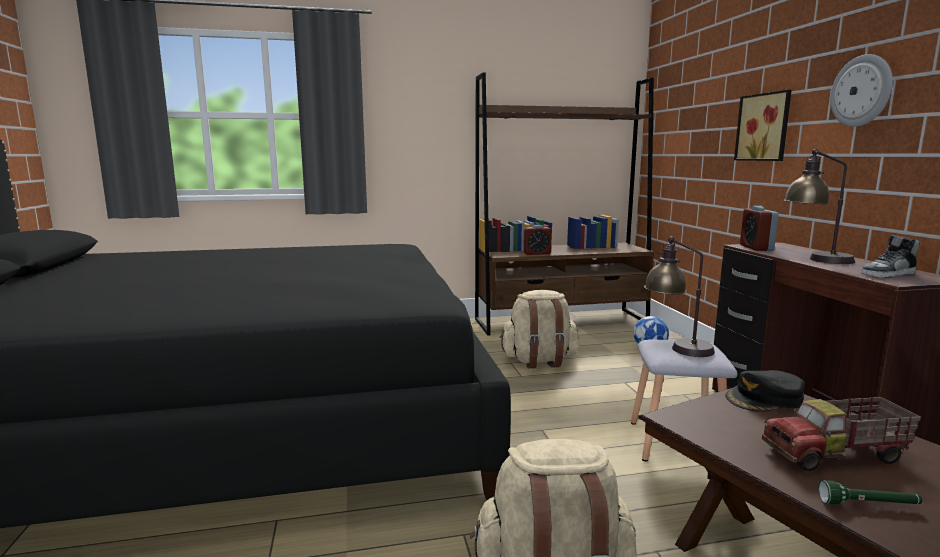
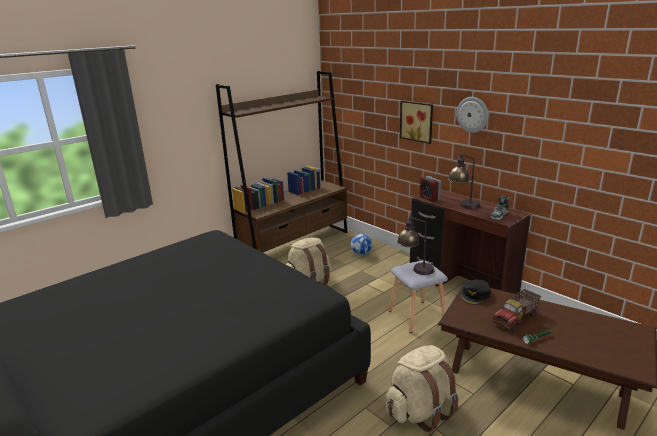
camera: 30 degrees left, 10 degrees up
alarm clock [523,225,552,255] -> none

